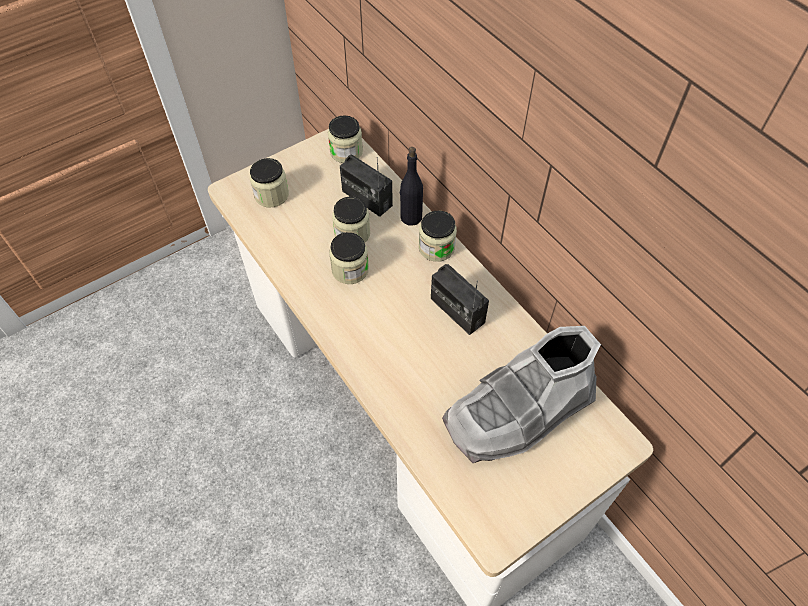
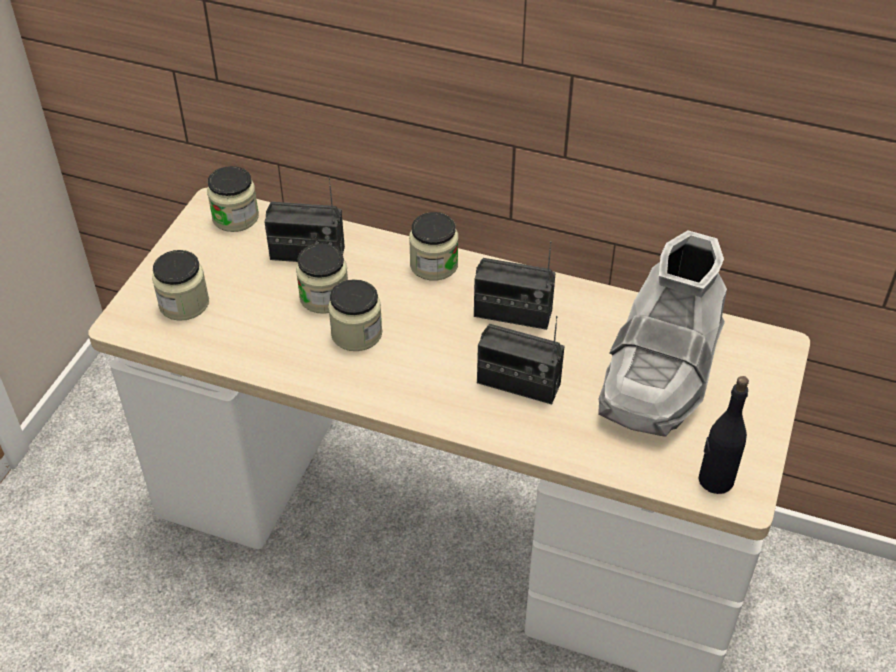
camera: 35 degrees left, 10 degrees down
black bottle [400,147,423,226] -> black bottle moved to [699,376,749,494]
none -> radio [477,316,565,404]

